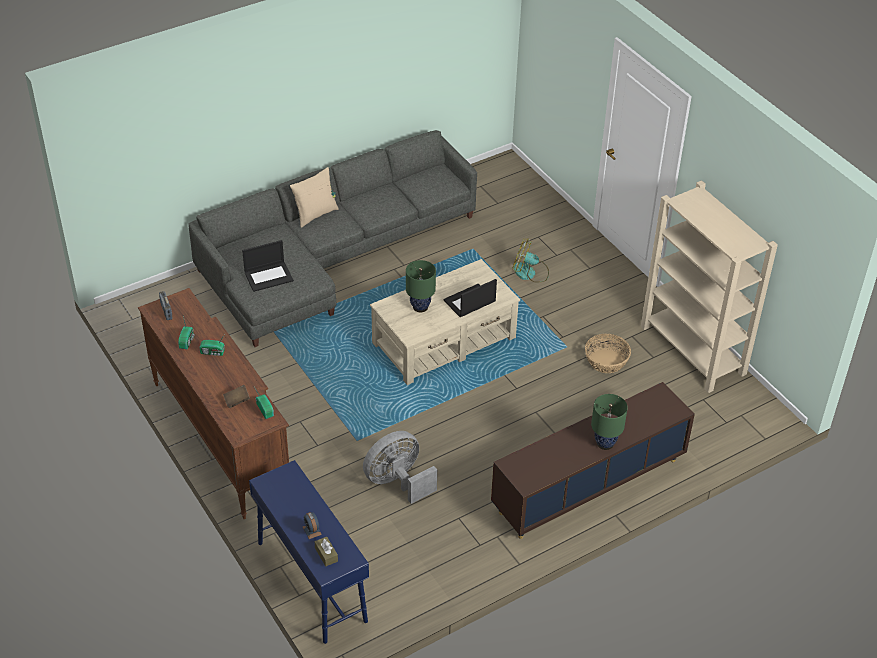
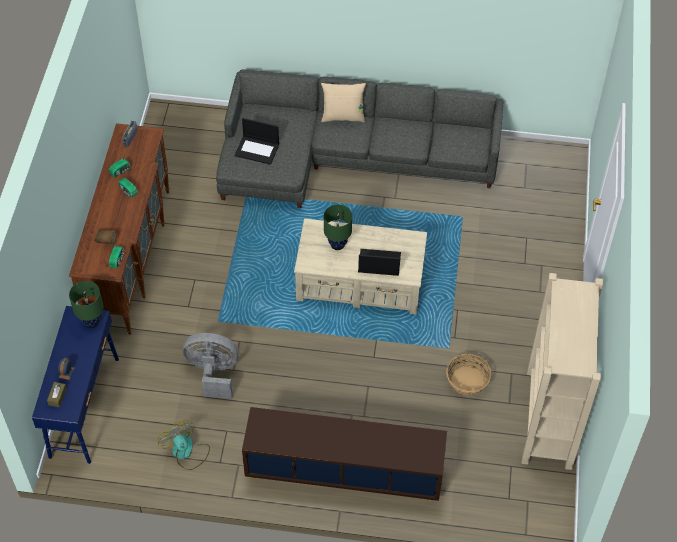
camera: 40 degrees right, 10 degrees up
fan [512,238,549,283] -> fan moved to [158,420,210,470]
green table lamp [591,394,628,450] -> green table lamp moved to [69,281,103,328]

